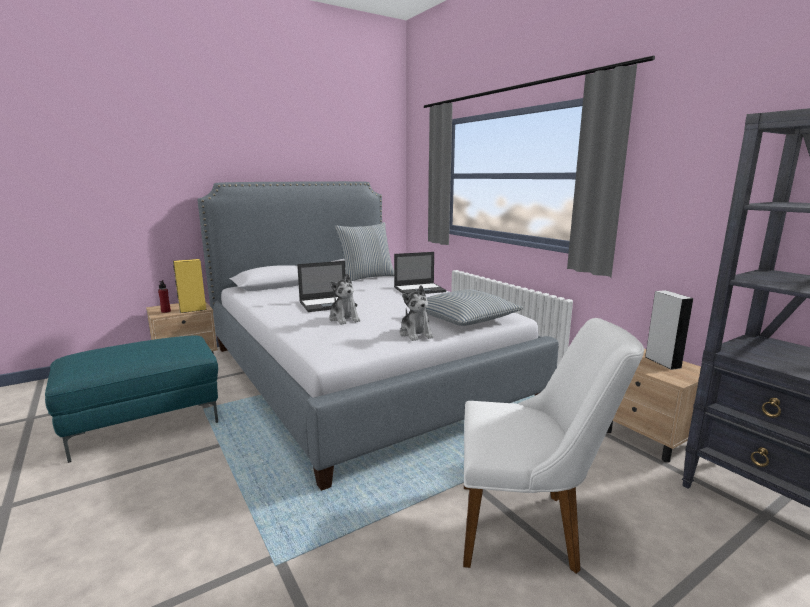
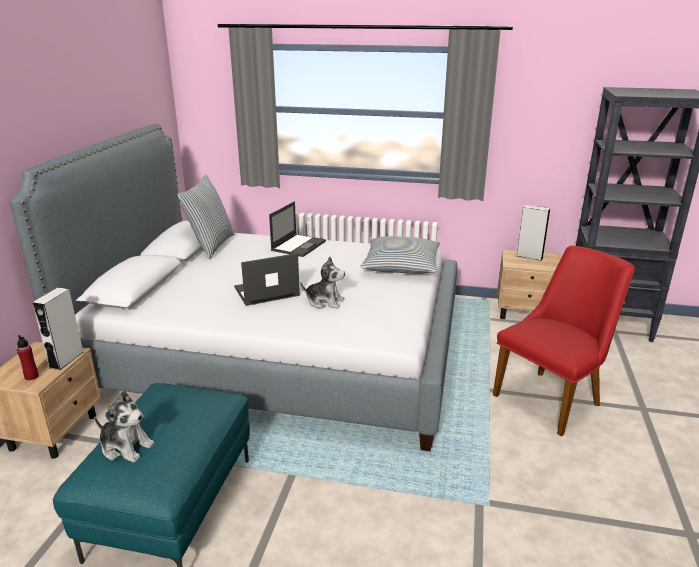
camera: 45 degrees left, 10 degrees up
yellow speaker [173,259,207,313] -> grey speaker [32,287,83,370]
laptop [297,261,357,312] -> laptop turned 135 degrees counterclockwise [234,253,300,306]
plush toy [399,285,434,341] -> plush toy moved to [94,390,155,463]
white chair [463,318,644,574] -> red chair [493,245,635,436]

